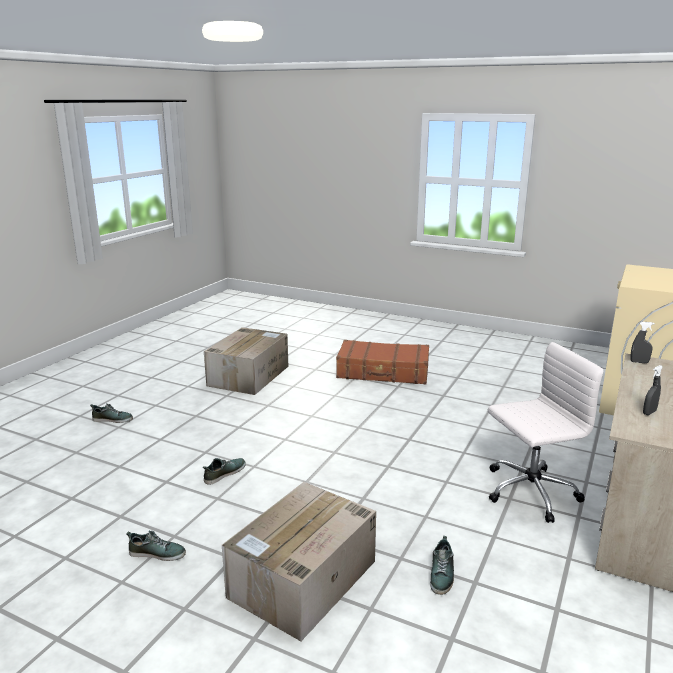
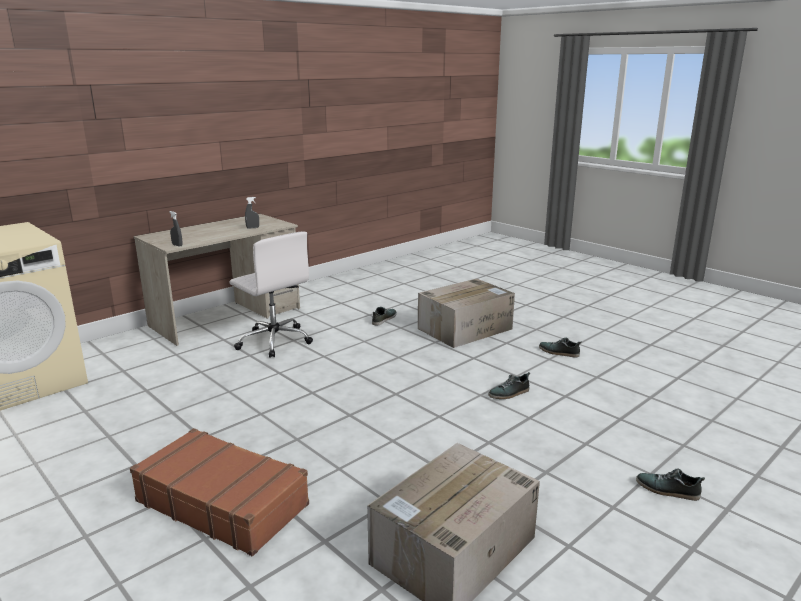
camera: 160 degrees left, 0 degrees up
white office chair [488,342,603,523] -> white office chair turned 135 degrees counterclockwise [230,232,313,358]

